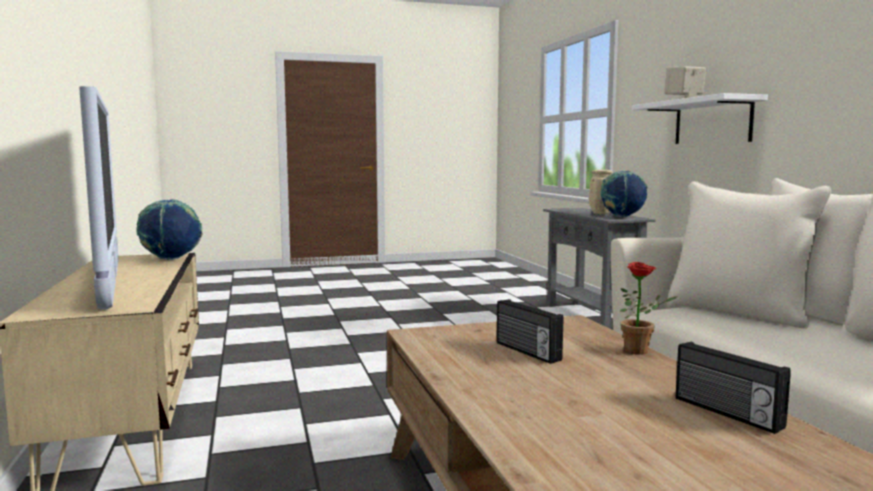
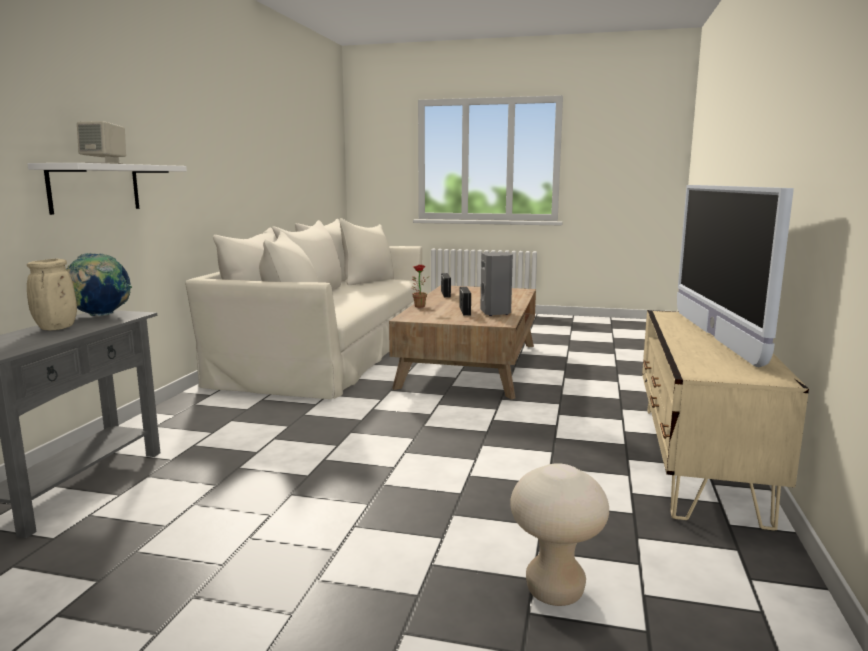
camera: 150 degrees left, 5 degrees up
globe [136,199,203,260] -> none
none -> grey speaker [480,252,513,316]
none -> beige stool [510,463,609,606]

